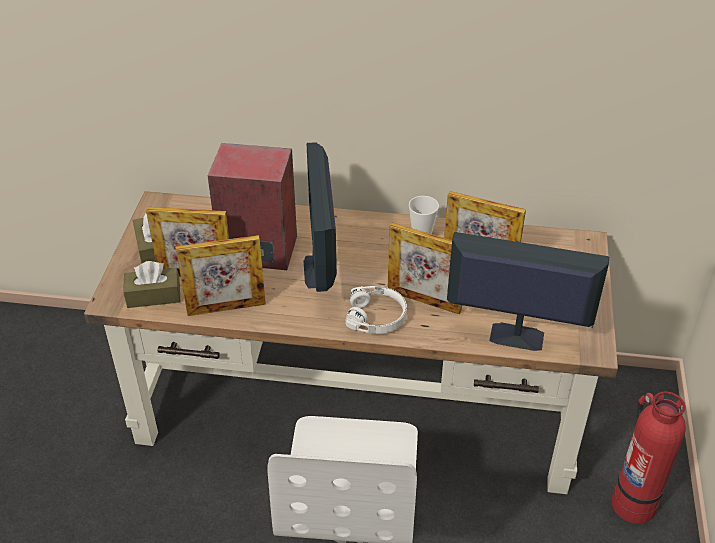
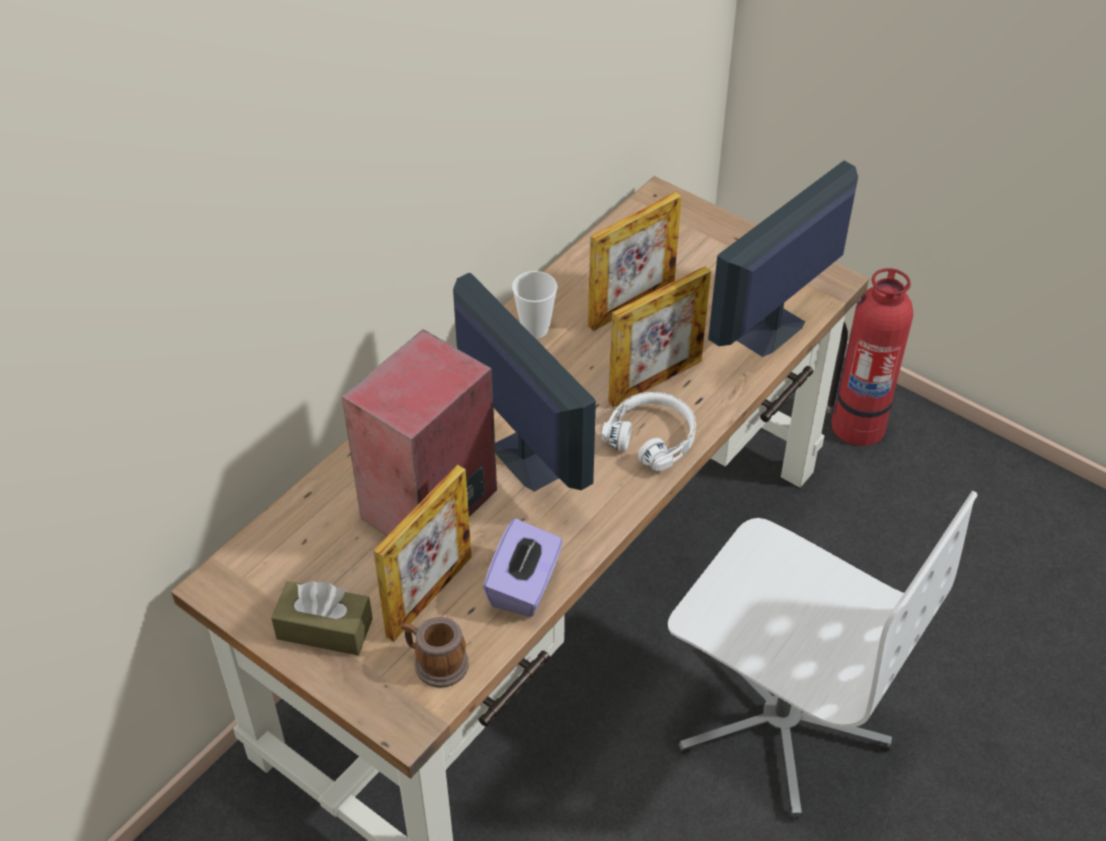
camera: 60 degrees left, 5 degrees up
brown tissue box [123,261,180,308] -> mug [401,617,469,688]
picture frame [176,235,266,316] -> purple tissue box [483,518,563,617]
monitor [303,142,337,292] -> monitor turned 150 degrees counterclockwise [453,272,596,492]

